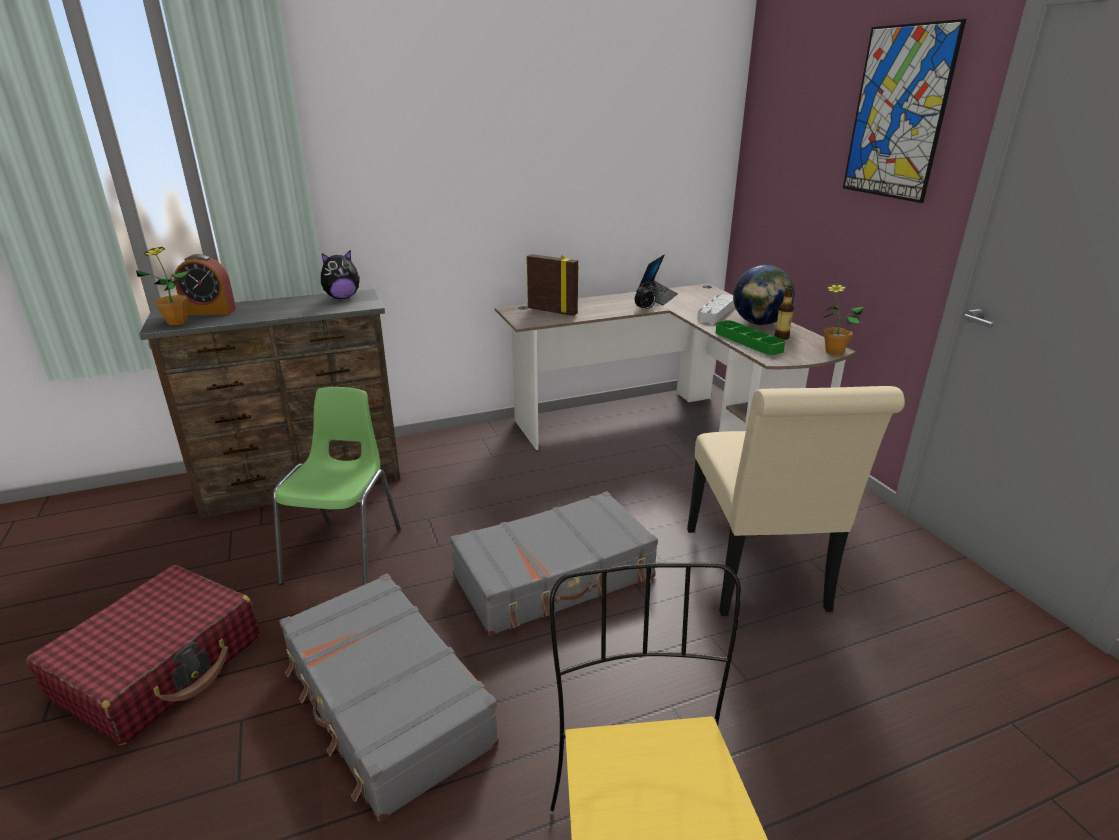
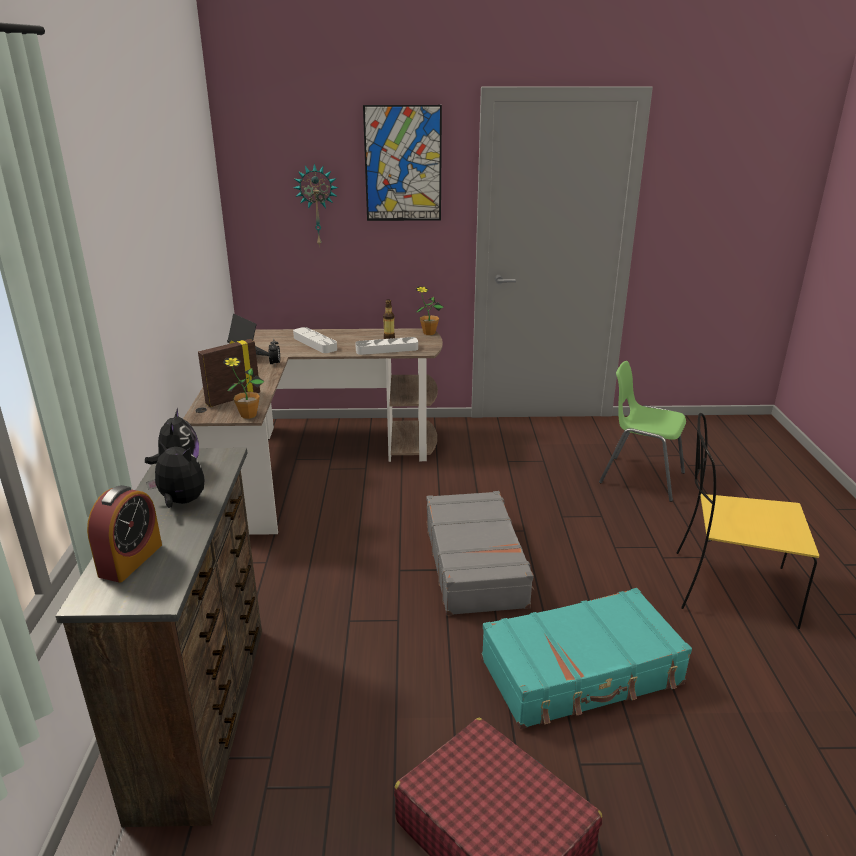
camera: 70 degrees left, 0 degrees up
potted plant [136,247,189,325] -> potted plant moved to [222,357,265,419]
green chair [273,387,401,585] -> green chair moved to [599,361,686,502]
grey suitcase [279,574,499,822] -> turquoise suitcase [481,588,692,729]
beige chair [687,386,905,616] -> none
green tray [715,320,785,355] -> grey tray [355,337,418,355]
globe [733,265,795,325] -> none
none -> plush toy [146,440,204,508]
none -> wall clock [293,164,338,247]

